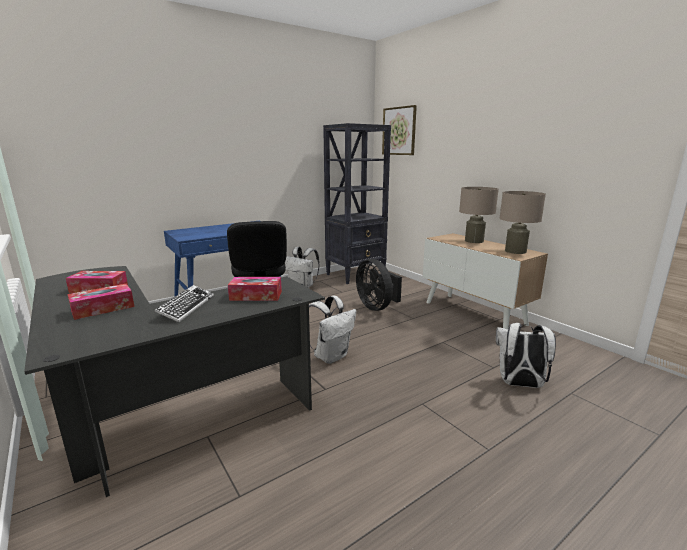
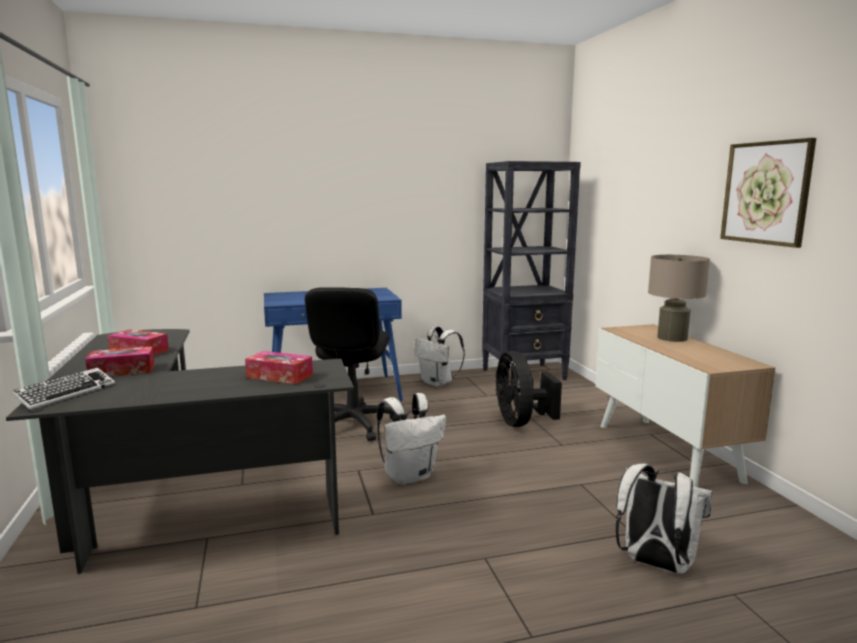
camera: 20 degrees right, 5 degrees down
keyboard [154,285,214,322] -> keyboard moved to [11,367,115,410]
picture [382,105,417,155] -> picture moved to [720,138,816,248]
beige table lamp [499,191,546,254] -> none

